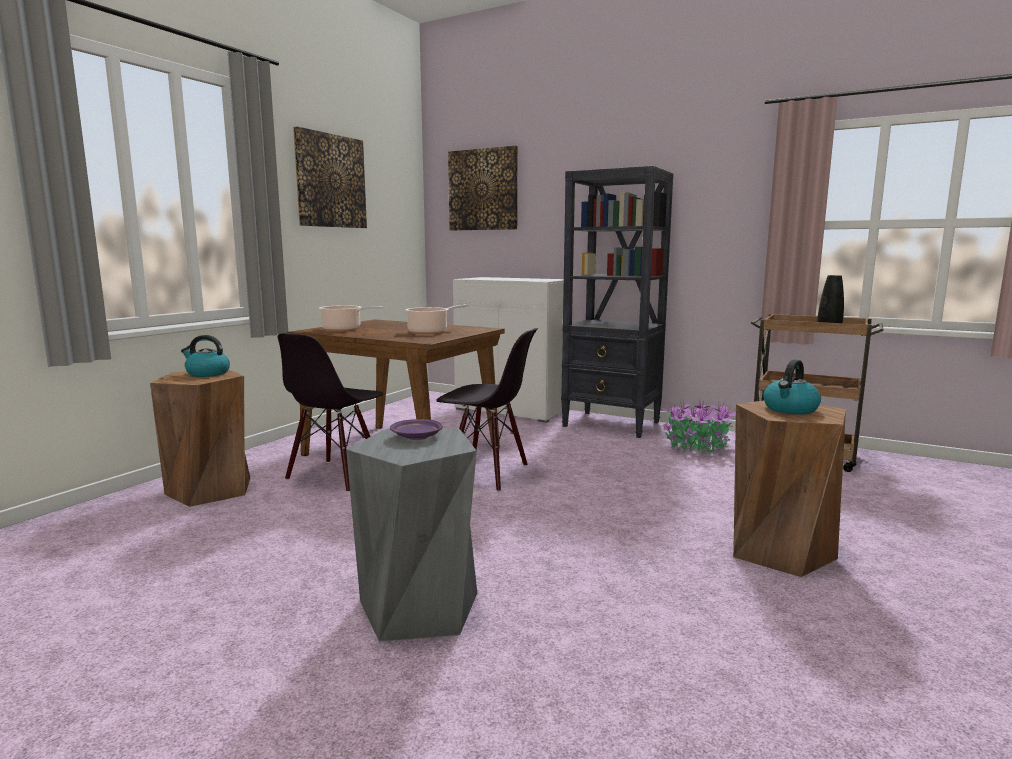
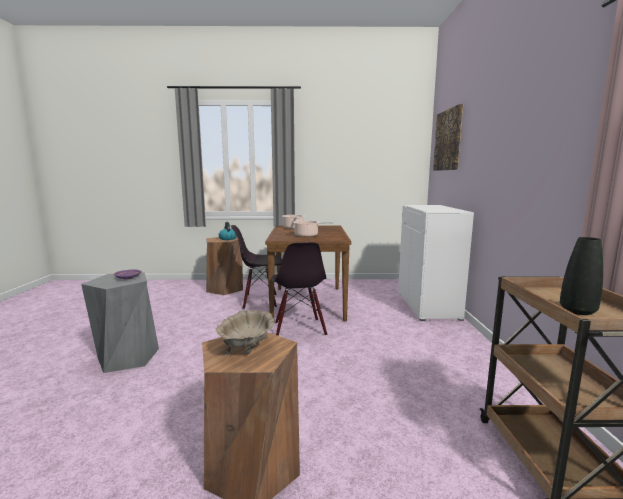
camera: 60 degrees right, 0 degrees up
picture [293,127,367,228] -> none
black bookcase [561,166,673,438] -> none
potted plant [662,400,736,454] -> none
kettle [763,360,821,415] -> beige bowl [216,310,275,355]

